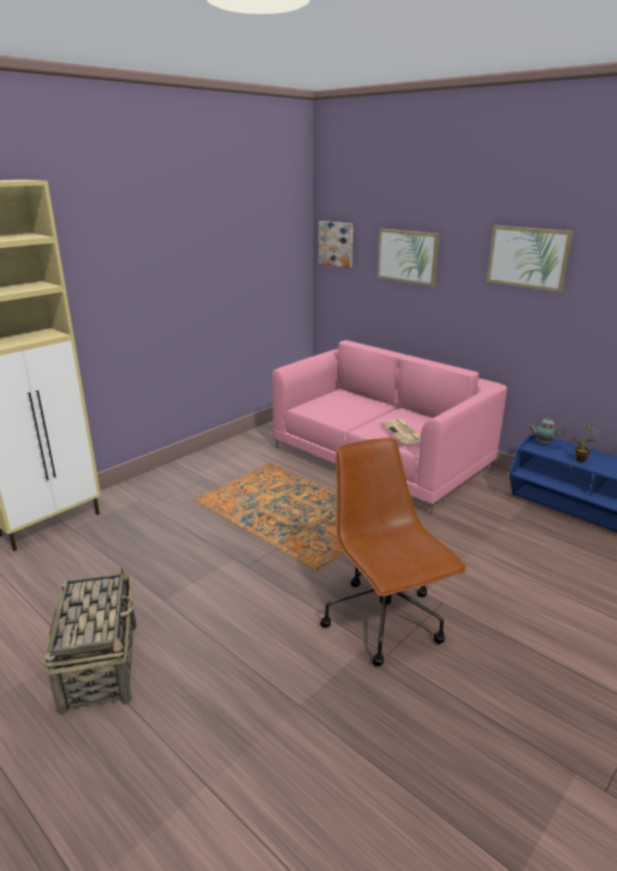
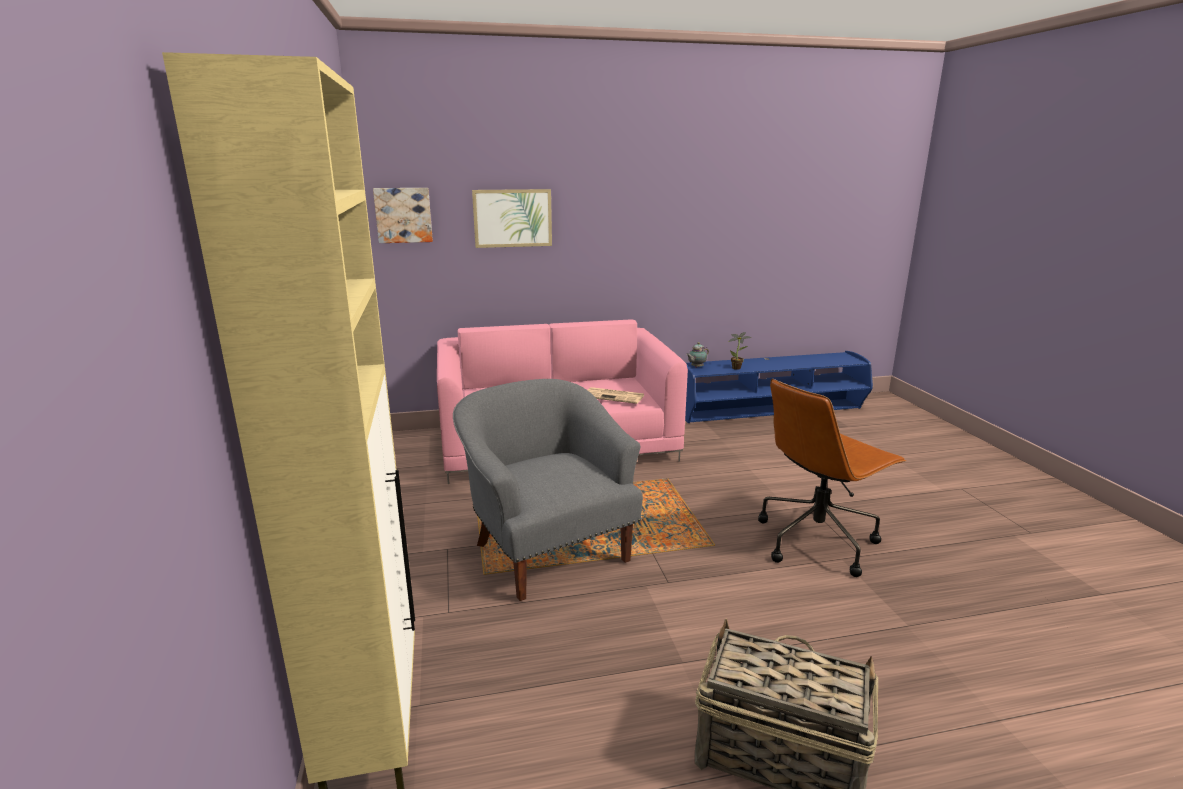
camera: 55 degrees left, 5 degrees down
brown office chair [320,437,467,666] -> brown office chair turned 45 degrees counterclockwise [758,379,906,577]
picture [487,225,573,292] -> none
none -> grey armchair [453,379,643,601]

